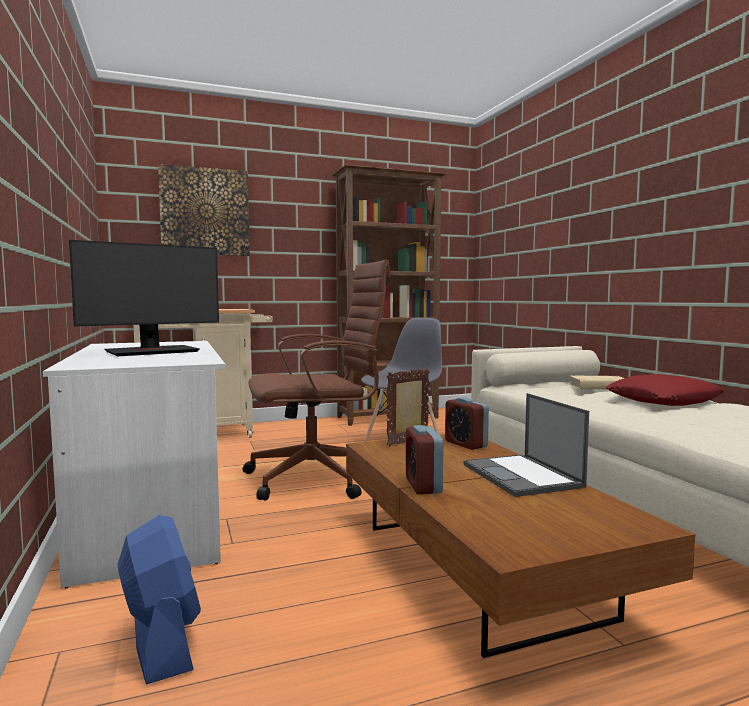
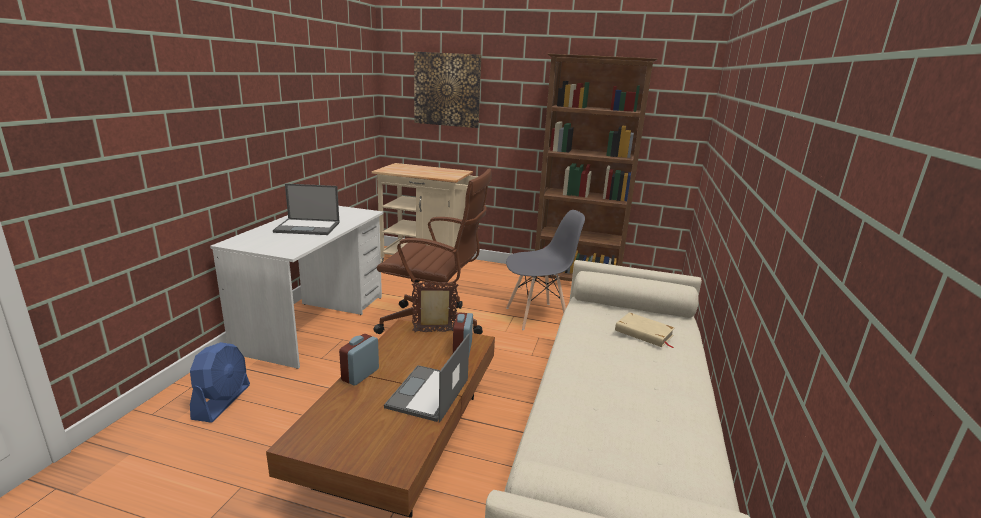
camera: 35 degrees right, 15 degrees up
monitor [69,240,219,356] -> laptop [273,183,340,235]
red pillow [605,374,725,406] -> none

